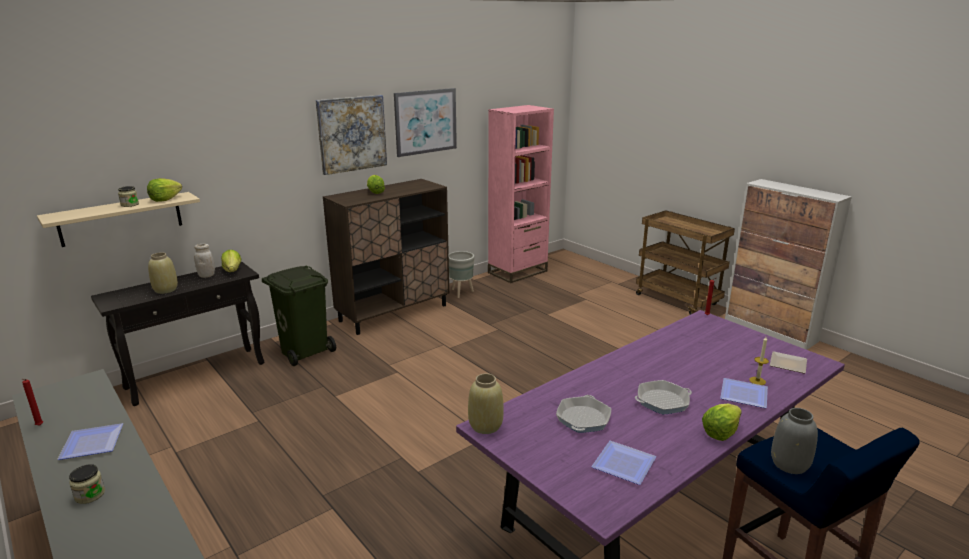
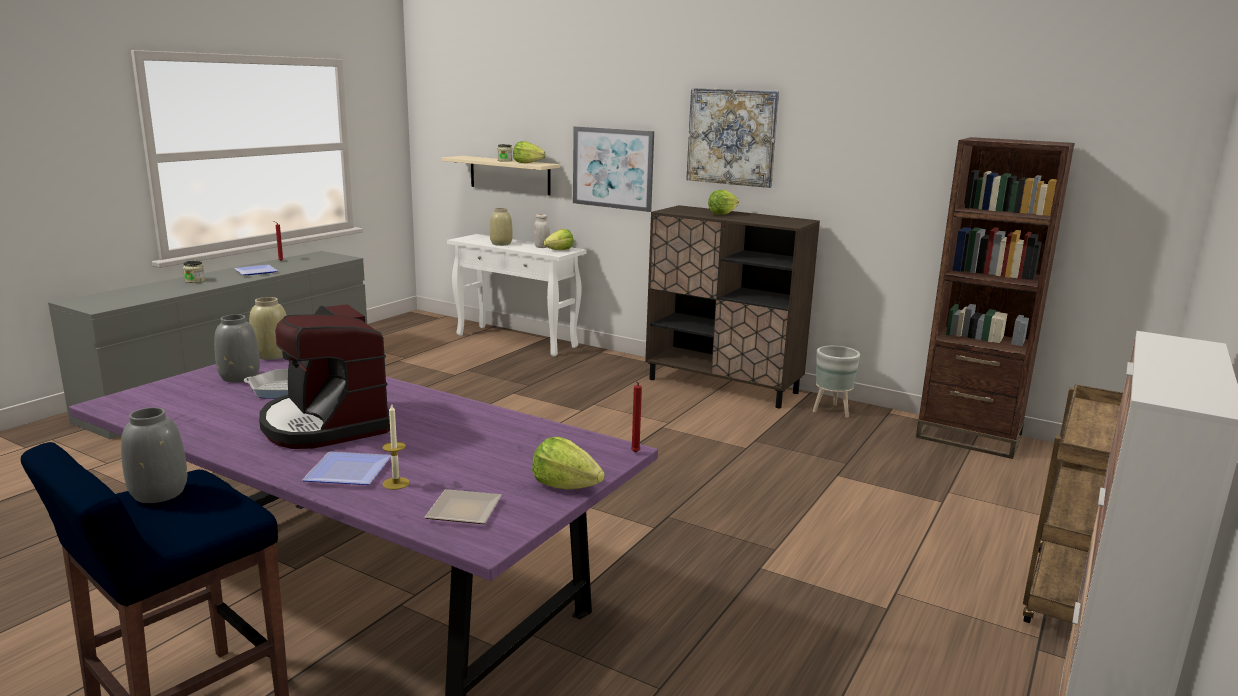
camera: 70 degrees right, 5 degrees down
black console table [91,262,264,406] -> white console table [447,234,587,357]
green trash can [262,266,336,366] -> none
picture [394,88,457,157] -> picture moved to [573,127,654,212]
pink bookcase [488,105,554,283] -> brown bookcase [916,137,1075,459]
plate [591,441,656,485] -> none
frying pan [635,380,692,414] -> coffee machine [259,304,390,449]
lettuce [702,404,742,441] -> lettuce moved to [532,437,605,489]
none -> grey vase [214,314,260,383]

